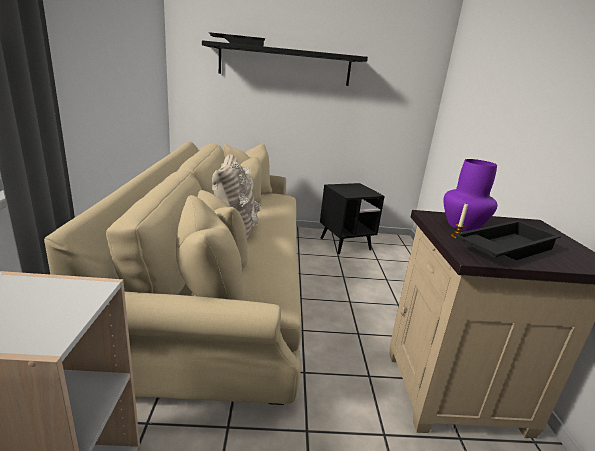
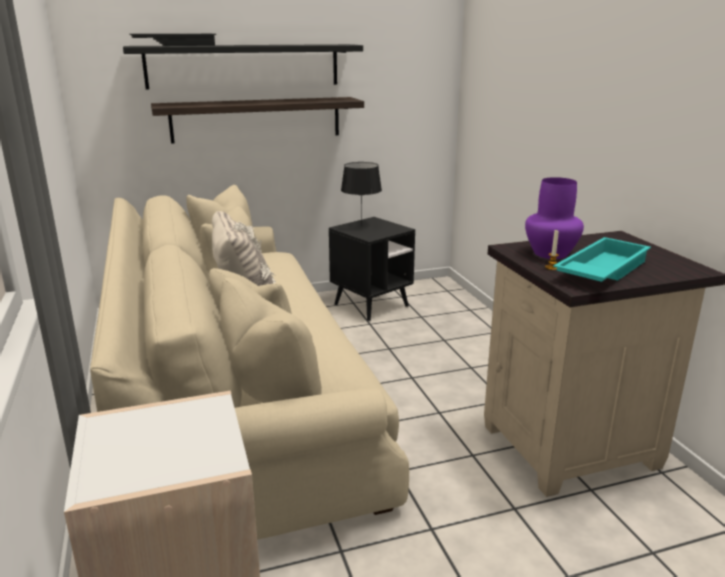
camera: 15 degrees left, 0 degrees up
black tray [453,220,561,260] -> turquoise tray [553,237,651,282]
none -> shelf [151,97,364,144]
none -> black table lamp [341,162,382,226]

